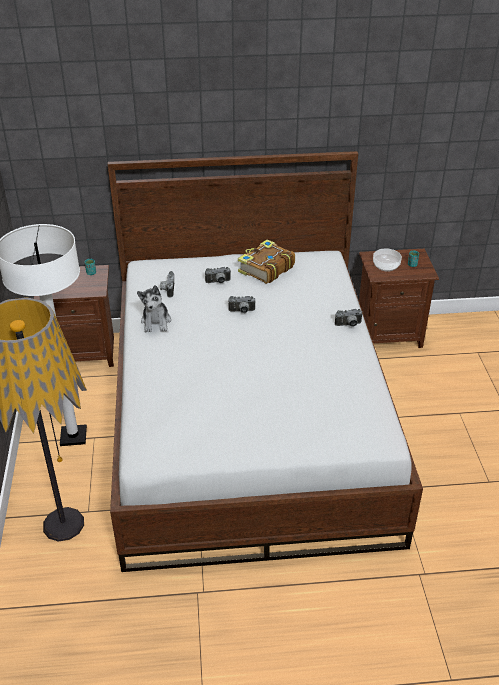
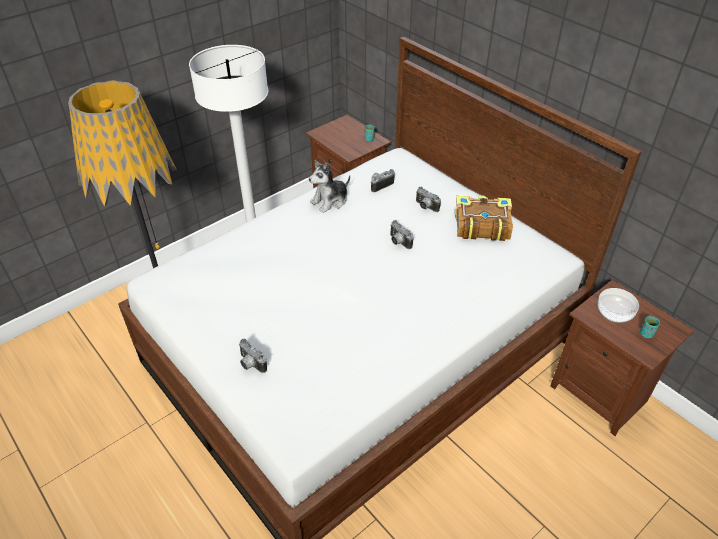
camera: 55 degrees right, 5 degrees up
camera [335,309,363,327] -> camera moved to [239,339,267,373]

